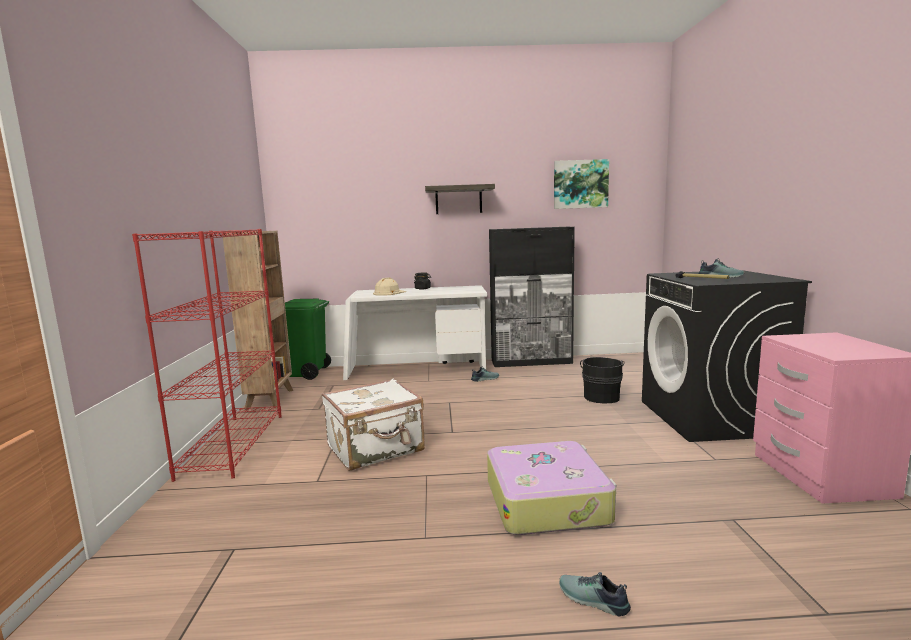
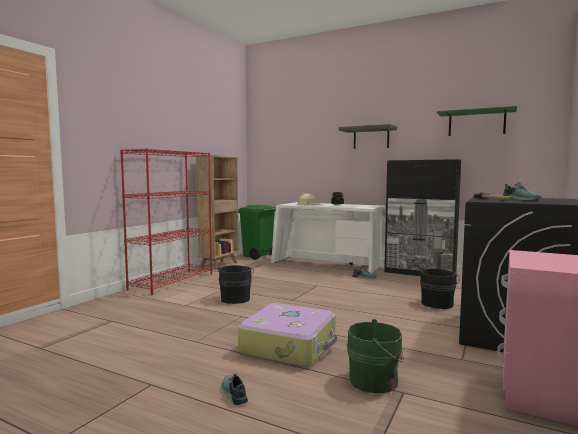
camera: 30 degrees right, 5 degrees down
white suitcase [322,379,425,471] -> black bucket [218,265,254,304]
picture [554,159,609,209] -> green shelf [437,106,517,136]
none -> green bucket [347,319,404,393]

